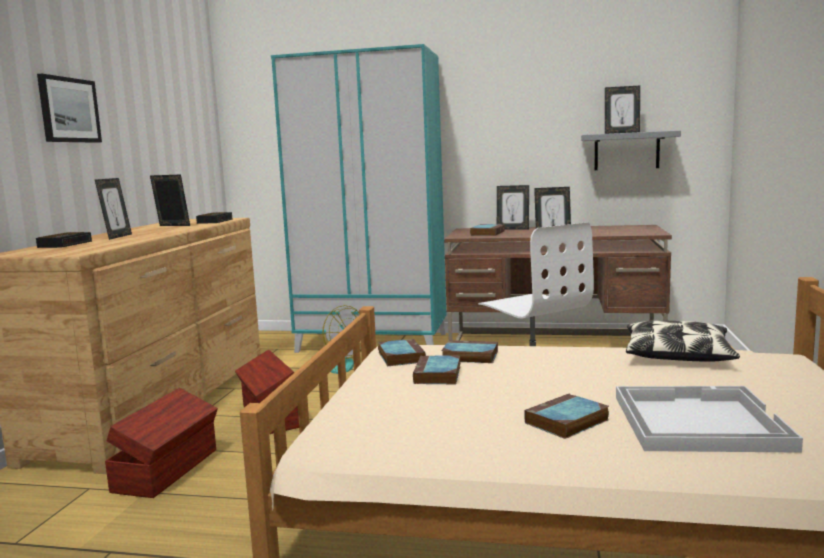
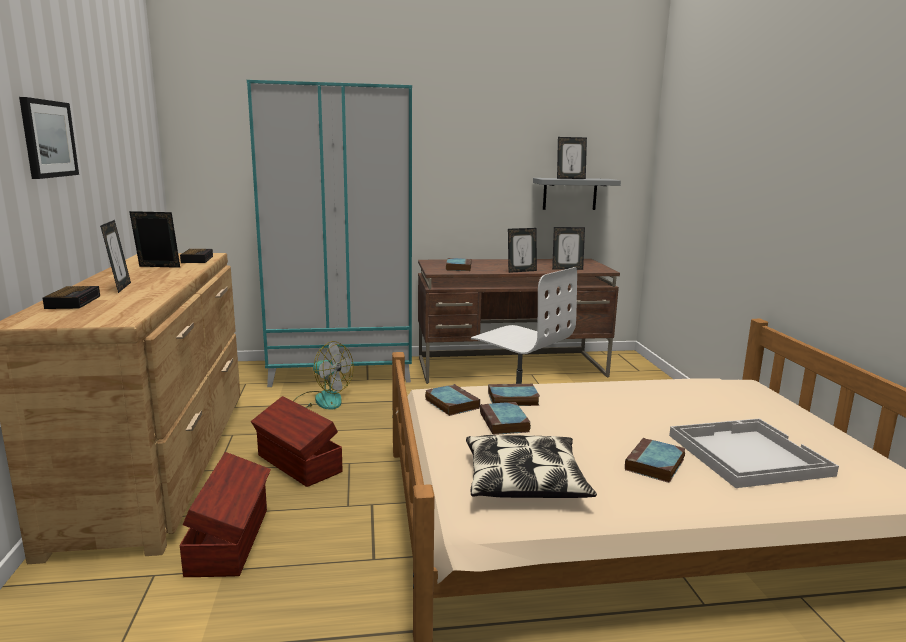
camera: 20 degrees left, 5 degrees up
picture frame [497,185,529,230] -> picture frame moved to [552,227,585,270]
pillow [626,321,740,362] -> pillow moved to [466,435,597,498]

